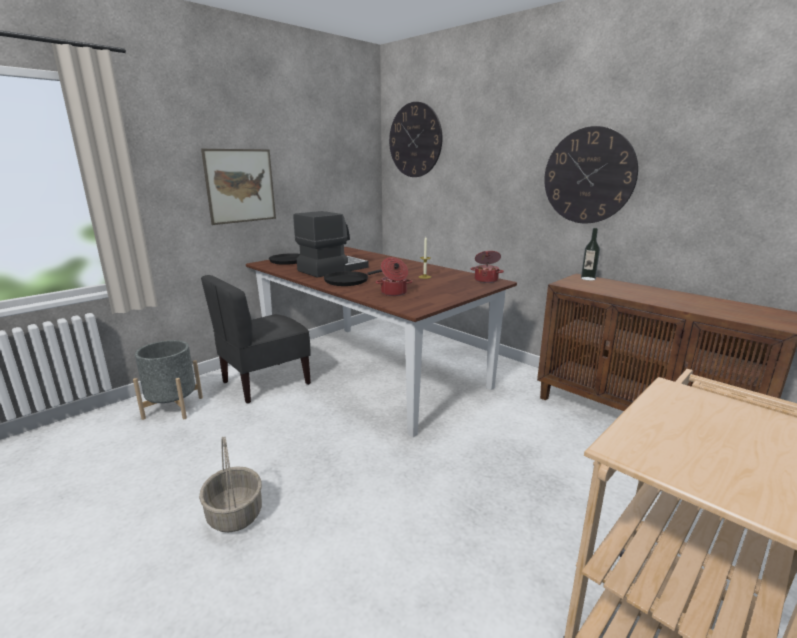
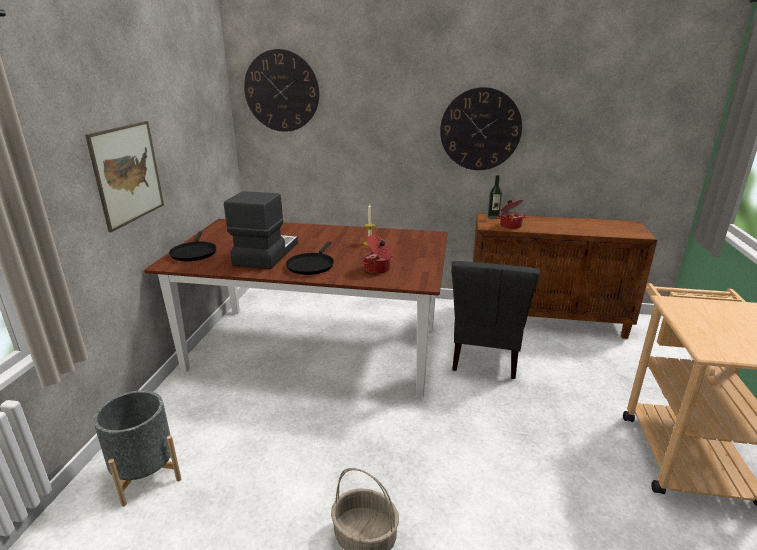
camera: 35 degrees left, 5 degrees up
grey chair [201,275,311,404] -> grey chair moved to [452,261,540,379]
cooking pot [471,251,504,283] -> cooking pot moved to [497,200,526,229]

